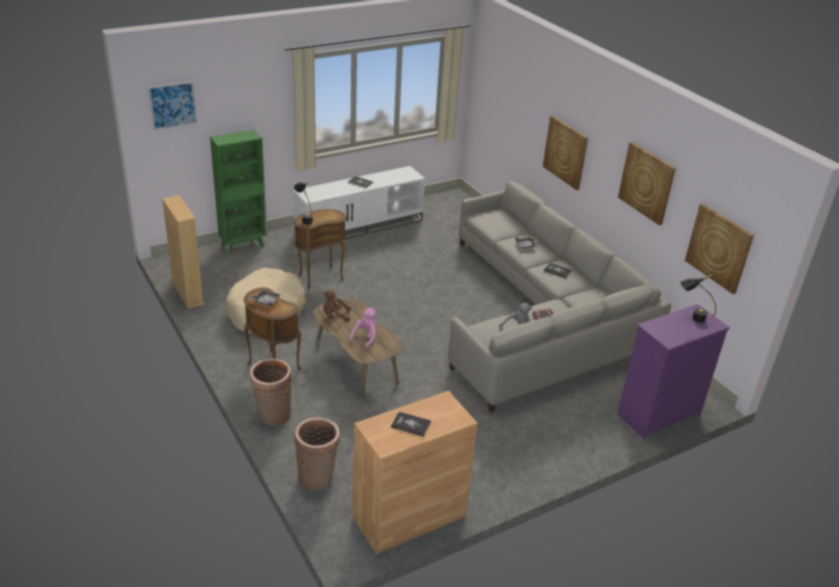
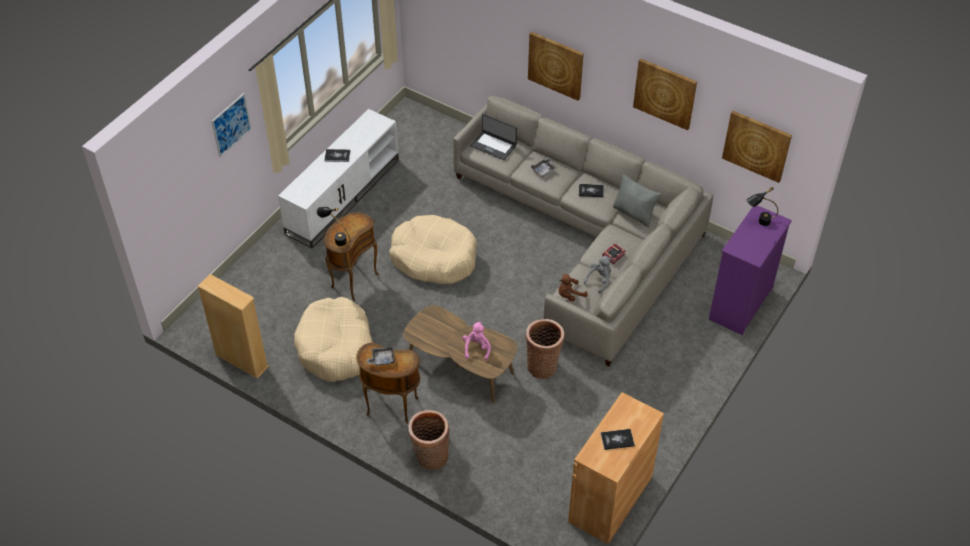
camera: 25 degrees left, 15 degrees up
picture [148,81,197,130] -> picture moved to [212,93,251,157]
green bookcase [210,129,267,255] -> none
basket [294,417,340,490] -> basket moved to [526,319,564,379]
brown plush toy [323,289,351,322] -> brown plush toy moved to [558,274,588,302]
none -> beige dog bed [389,215,477,284]
none -> laptop [470,114,517,160]
none -> grey pillow [613,174,662,227]

